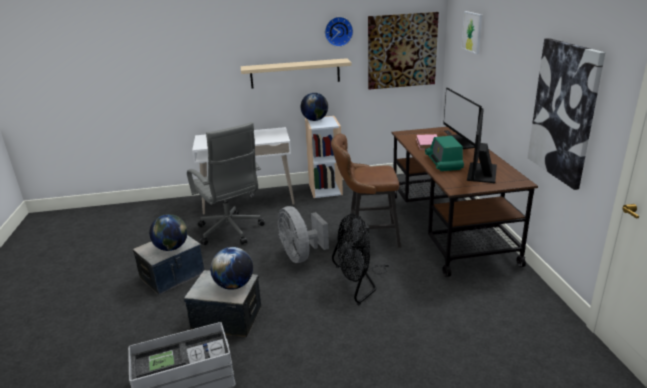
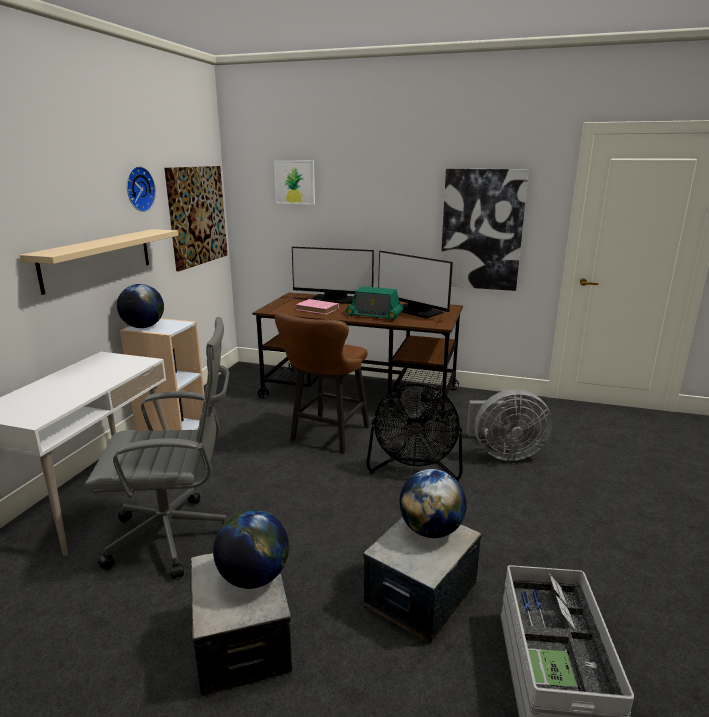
camera: 65 degrees left, 5 degrees down
grey fan [278,206,329,263] -> grey fan moved to [467,389,552,461]

